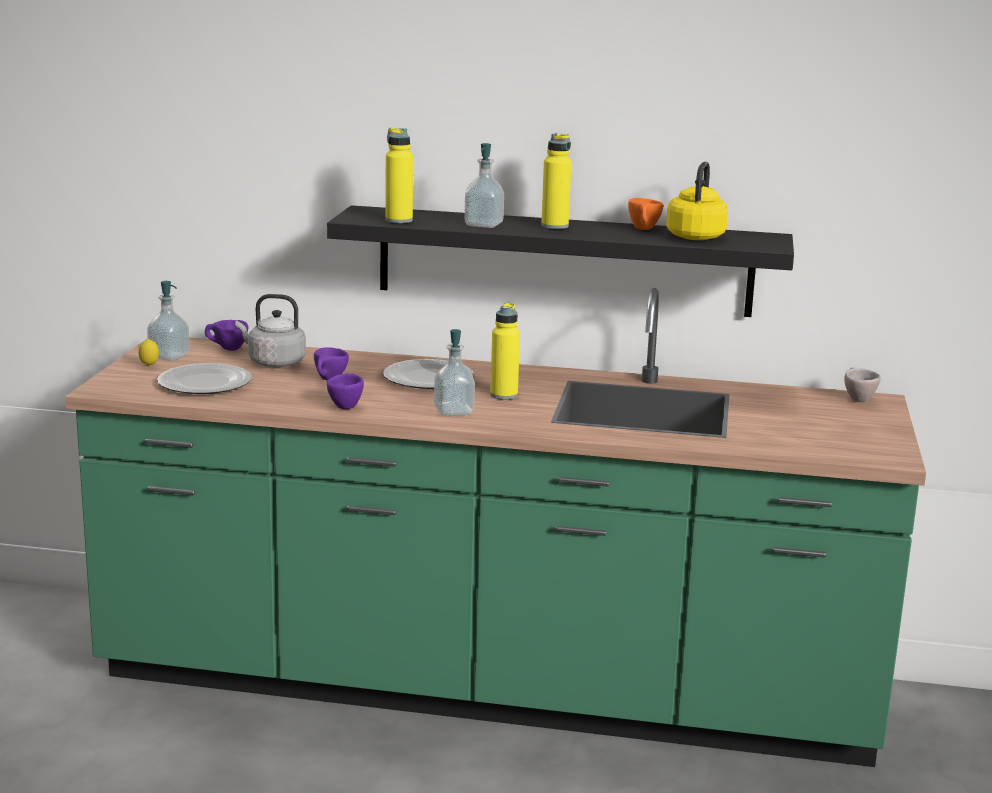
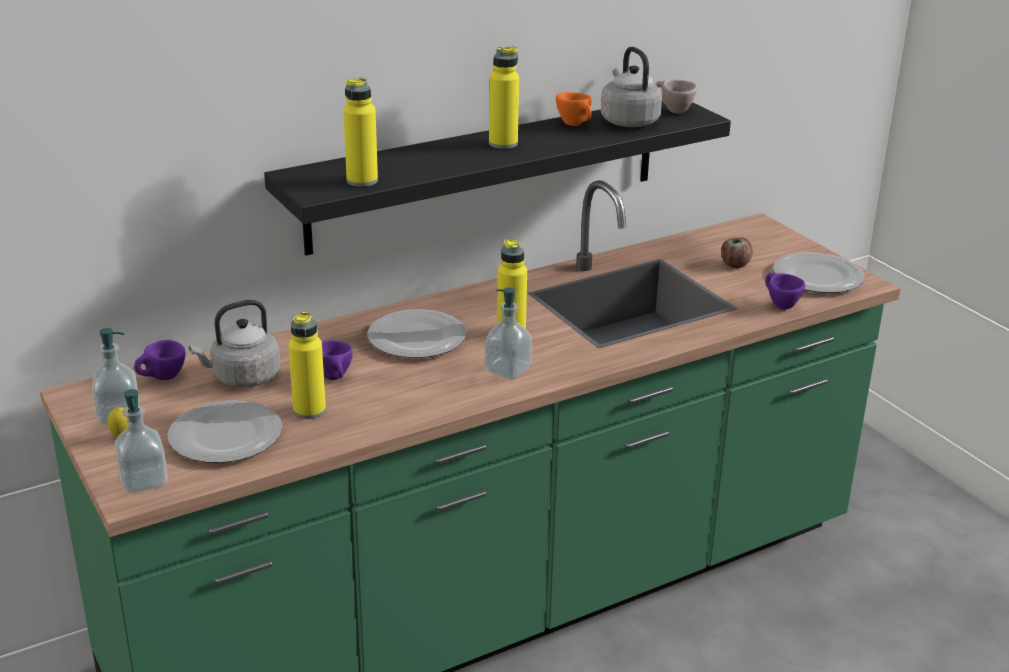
camera: 40 degrees left, 10 degrees up
purple cup [327,373,364,409] -> purple cup moved to [765,273,805,310]
soap dispenser [464,143,504,228] -> soap dispenser moved to [114,389,168,493]
yellow kettle [666,162,728,240] -> grey kettle [601,47,662,127]
beige cup [844,367,881,402] -> beige cup moved to [656,79,697,114]
none -> yellow bottle [288,311,326,419]
none -> apple [721,237,753,268]
none -> plate [773,252,865,293]

